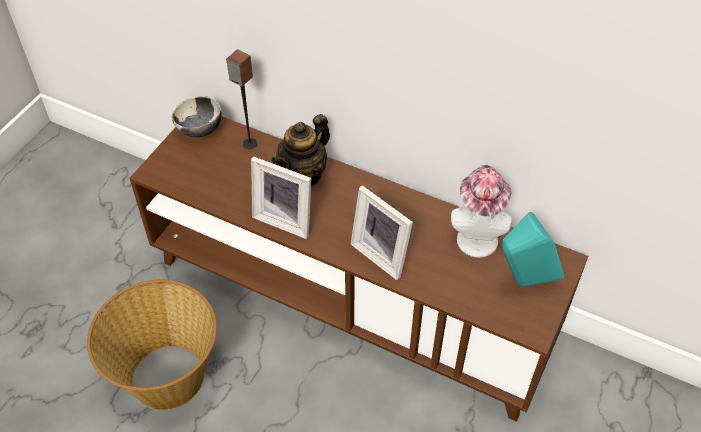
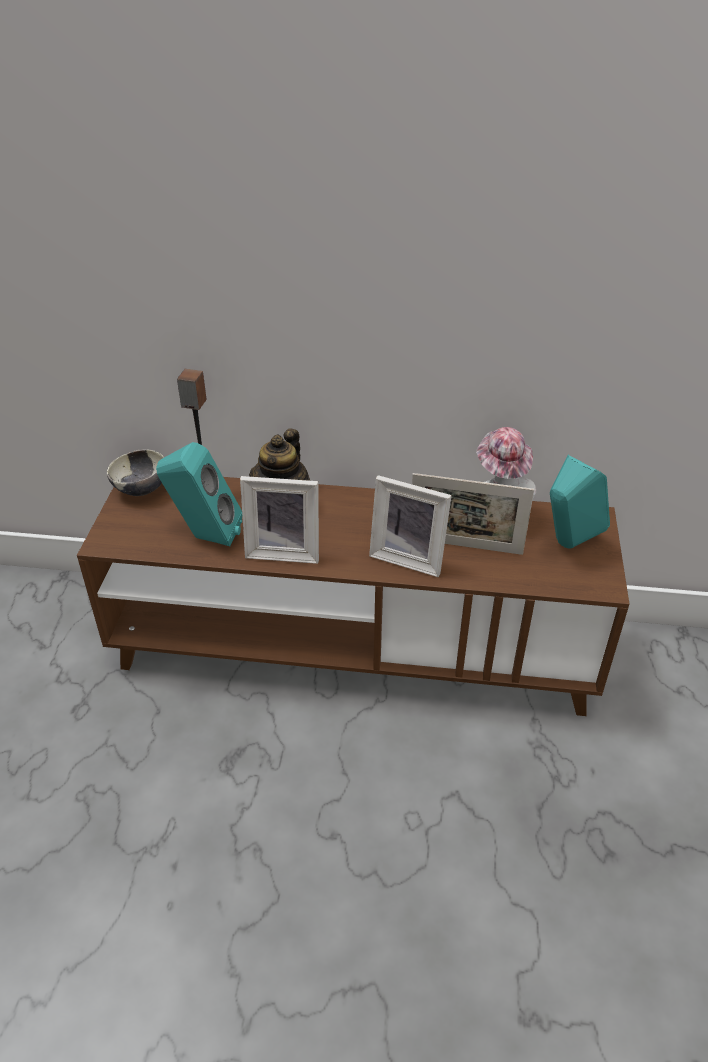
camera: 20 degrees left, 10 degrees down
basket [87,280,217,410] -> none
none -> turquoise speaker [156,442,242,546]
none -> picture frame [412,473,534,555]

